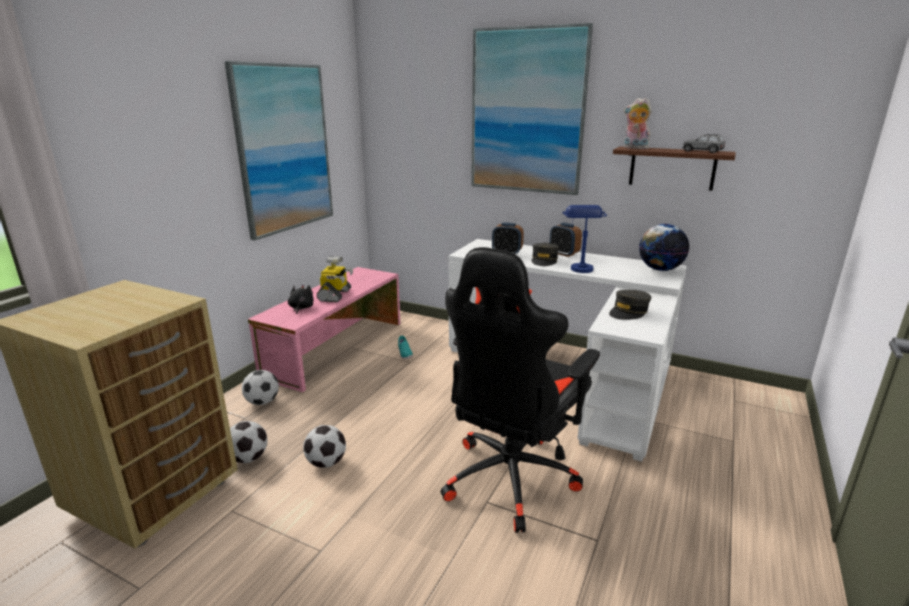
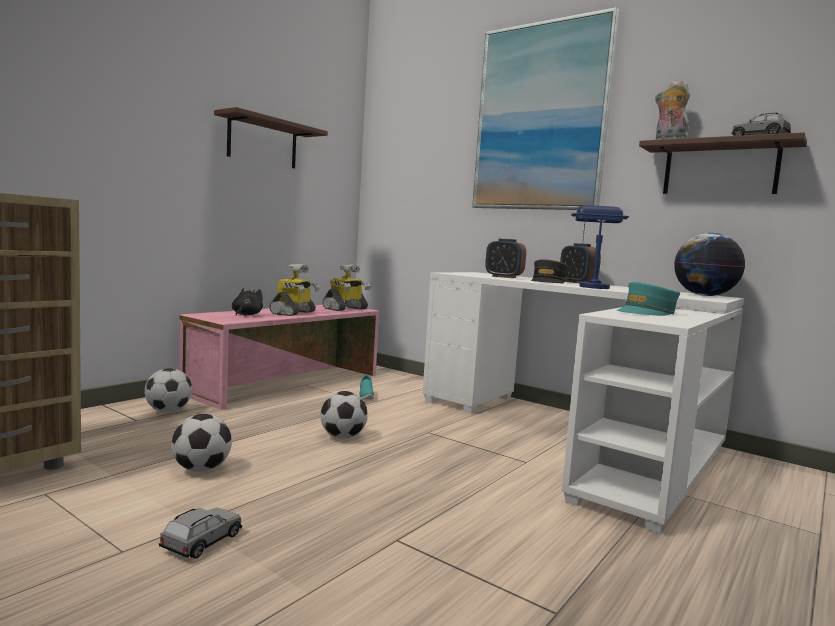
camera: 10 degrees right, 15 degrees down
picture [225,61,333,240] -> brown shelf [214,107,328,168]
football [230,421,267,463] -> football moved to [320,391,368,439]
black office chair [441,247,600,533] -> none
grey cap [609,290,651,320] -> turquoise cap [617,282,680,316]
none -> grey toy car [159,507,242,559]
none -> toy robot [322,265,370,311]

